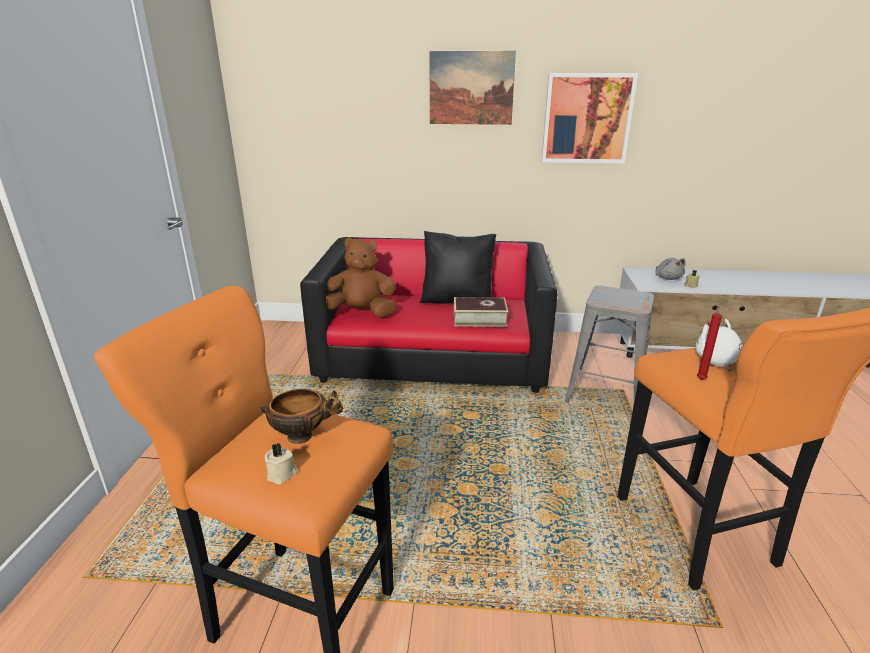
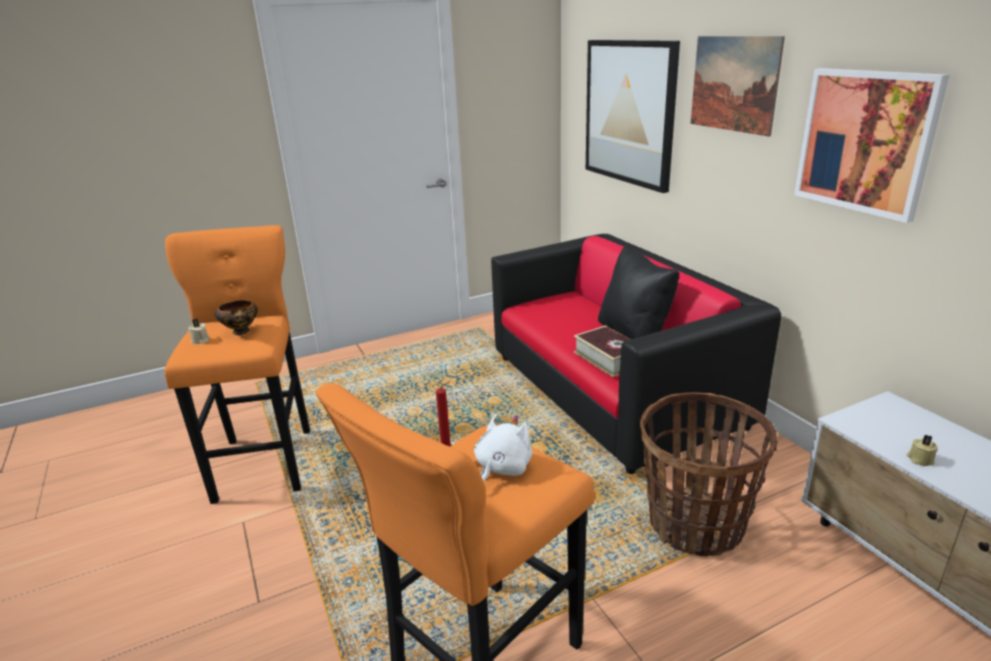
camera: 60 degrees right, 0 degrees up
brown plush toy [326,237,396,317] -> none
grey stool [565,285,654,403] -> basket [640,393,778,557]
grey plush toy [655,258,686,280] -> none
none -> picture [586,40,680,193]

